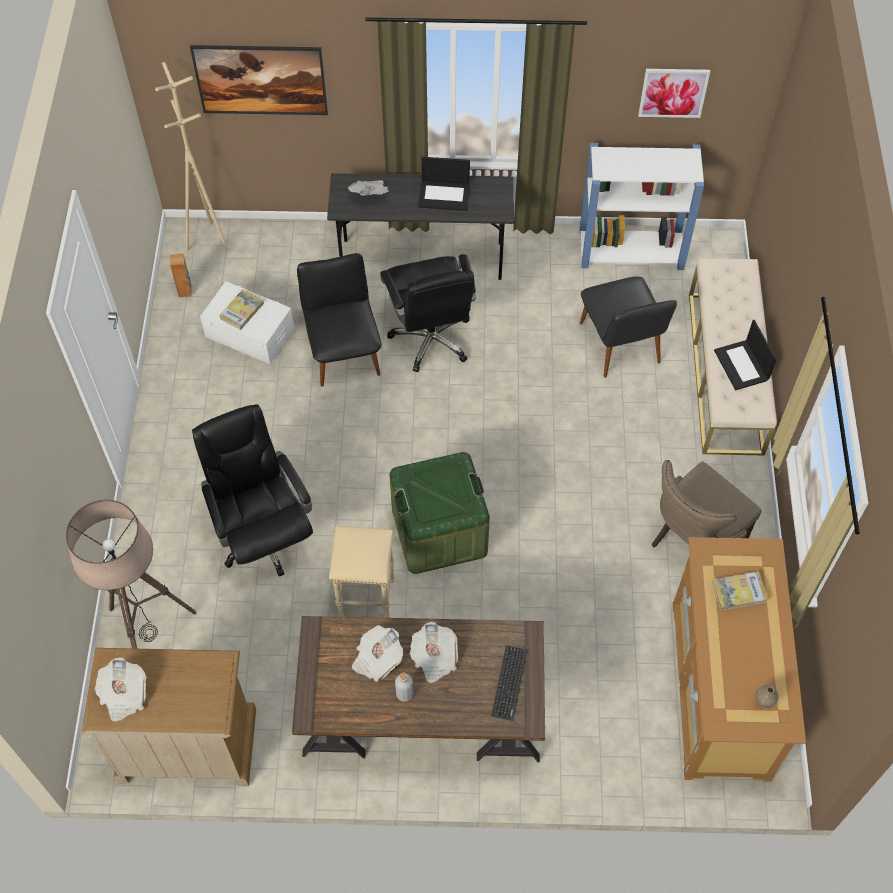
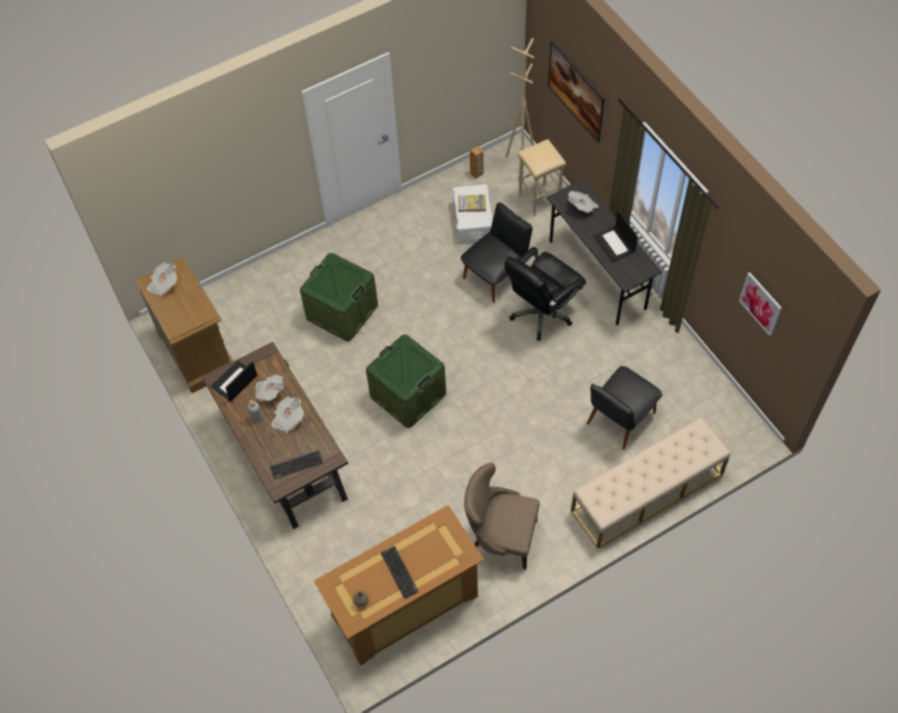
camera: 60 degrees right, 0 degrees up
floor lamp [66,500,197,649] -> none
black office chair [192,404,313,576] -> green storage box [300,253,378,341]
beige stool [329,526,395,618] -> beige stool moved to [518,139,566,216]
white bookcase [580,143,704,270] -> none
book [712,571,768,611] -> none
laptop [714,320,777,390] -> laptop moved to [211,360,257,401]
none -> keyboard [381,546,419,599]

